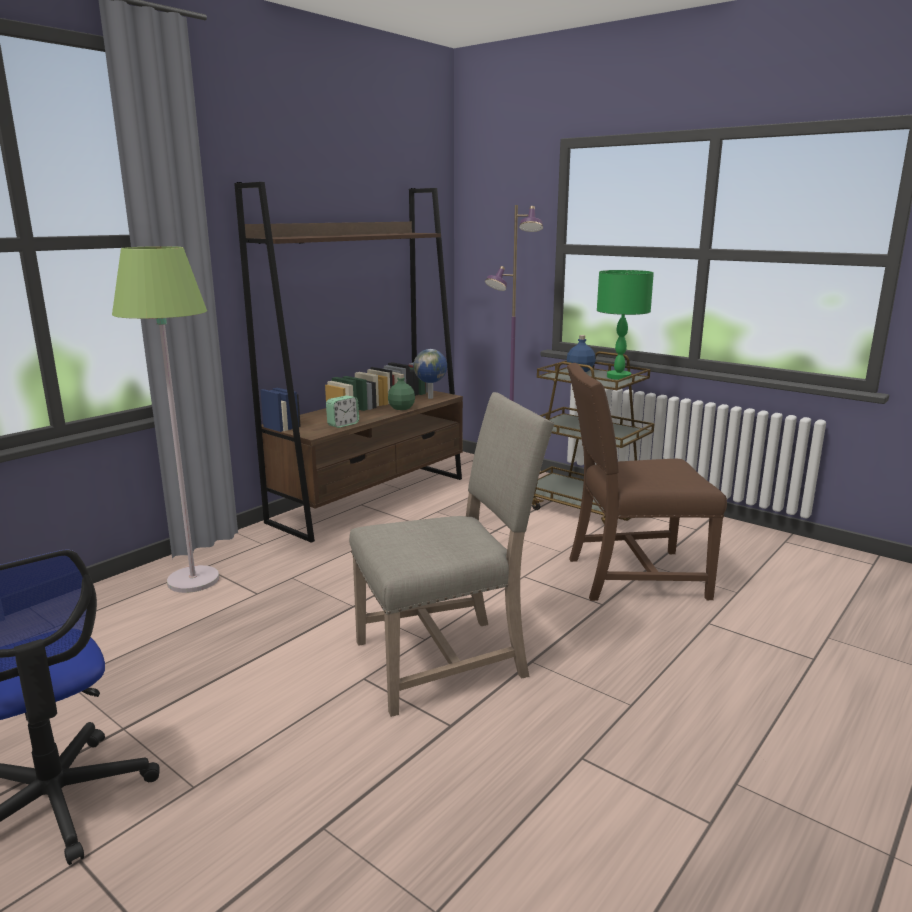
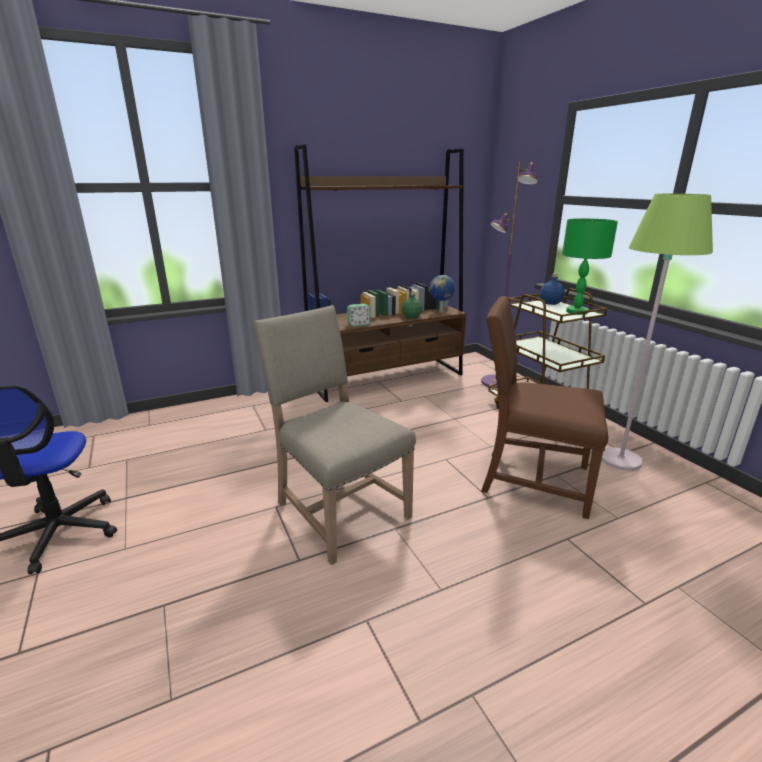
camera: 25 degrees right, 5 degrees up
green floor lamp [112,246,219,593] -> green floor lamp moved to [602,194,713,471]
beige chair [349,392,554,717] -> beige chair turned 135 degrees counterclockwise [253,305,416,565]

